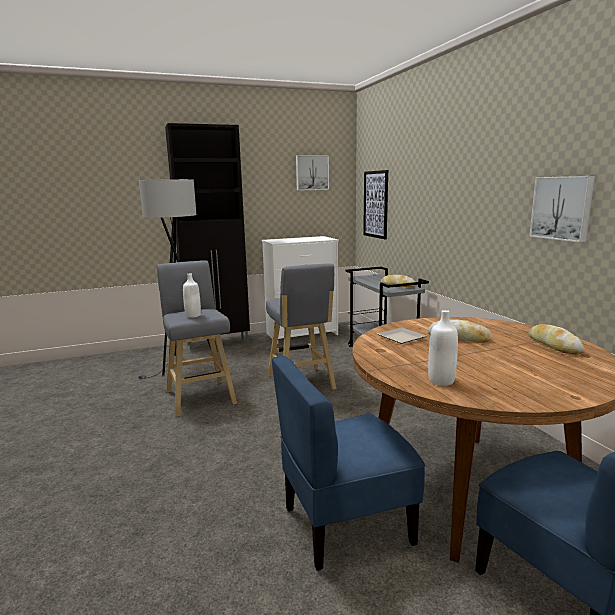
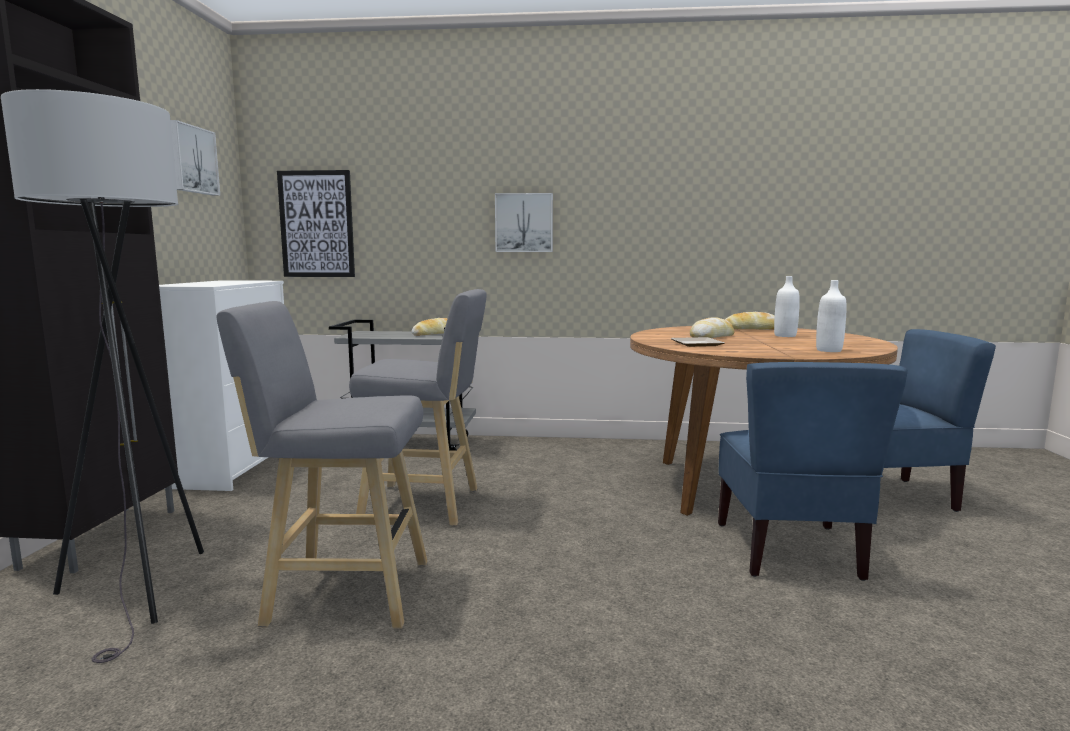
camera: 65 degrees left, 5 degrees down
white bottle [183,273,201,318] -> white bottle moved to [774,276,800,337]
picture [529,176,595,242] -> picture moved to [495,193,553,252]

